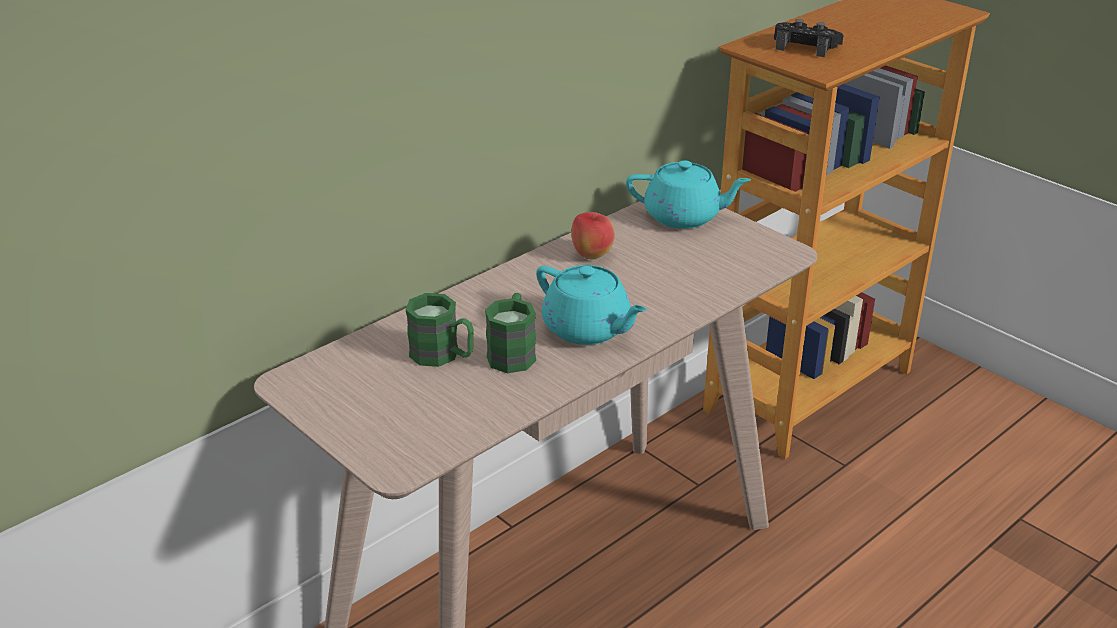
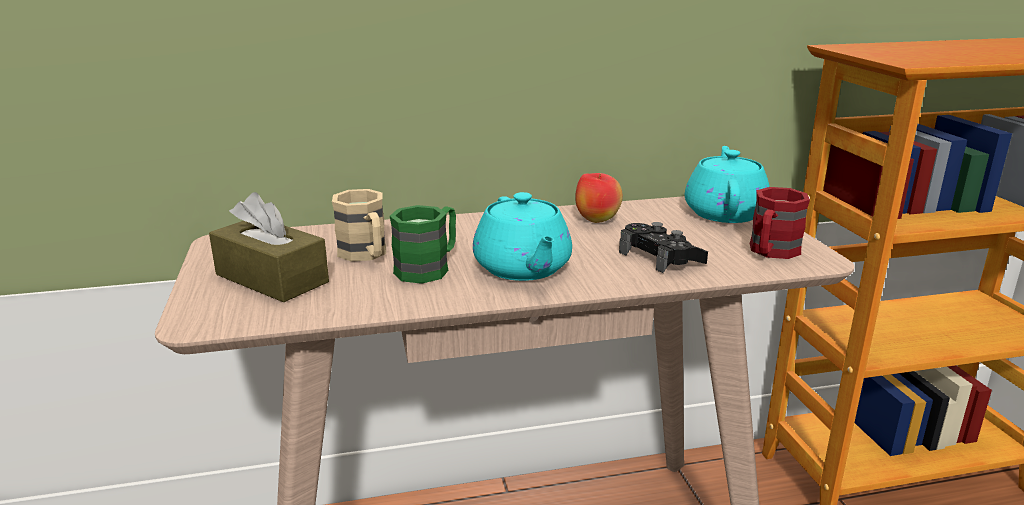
camera: 30 degrees right, 10 degrees down
green mug [405,293,474,367] -> beige mug [332,189,386,261]
turquoise teapot [626,160,751,229] -> turquoise teapot turned 120 degrees counterclockwise [685,146,770,223]
black game controller [774,19,843,57] -> black game controller moved to [619,222,708,273]
none -> brown tissue box [209,192,329,302]
none -> red mug [750,187,810,259]

